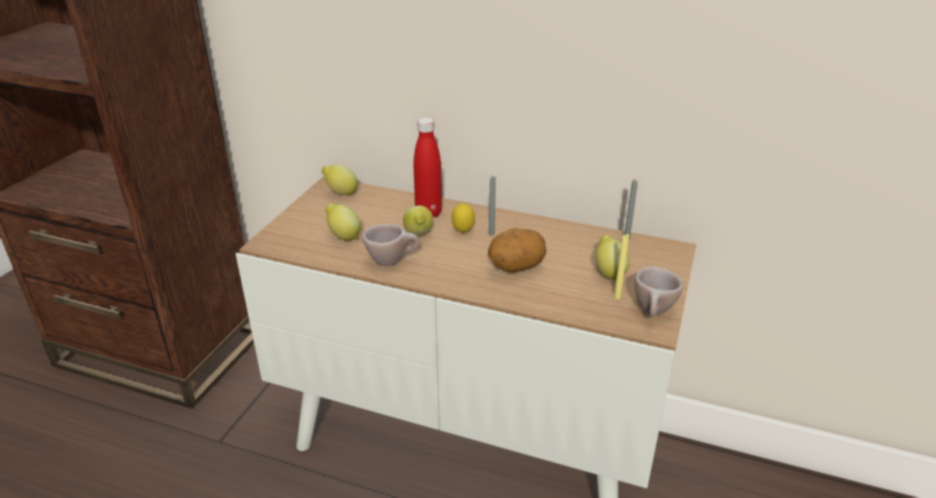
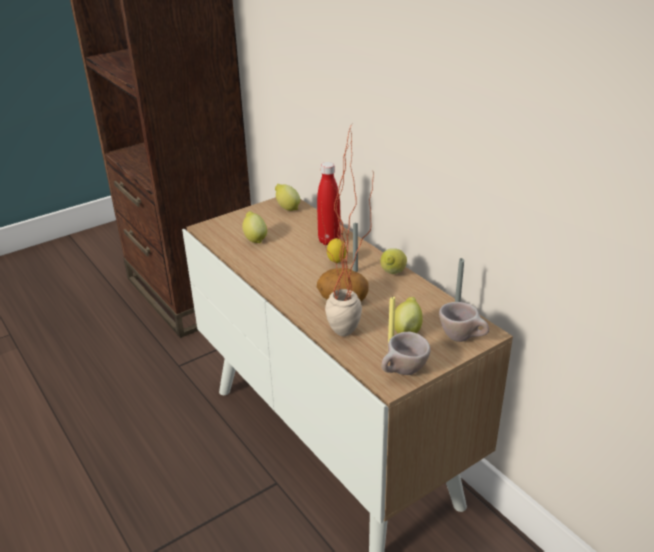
camera: 35 degrees right, 0 degrees up
beige cup [362,224,420,266] -> beige cup moved to [439,302,489,342]
lemon [403,205,433,236] -> lemon moved to [380,248,407,274]
none -> potted plant [321,124,374,336]

